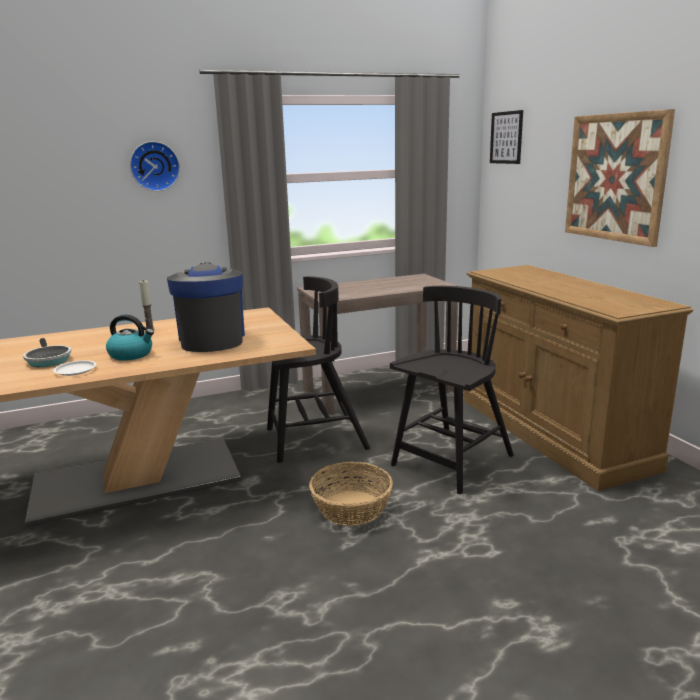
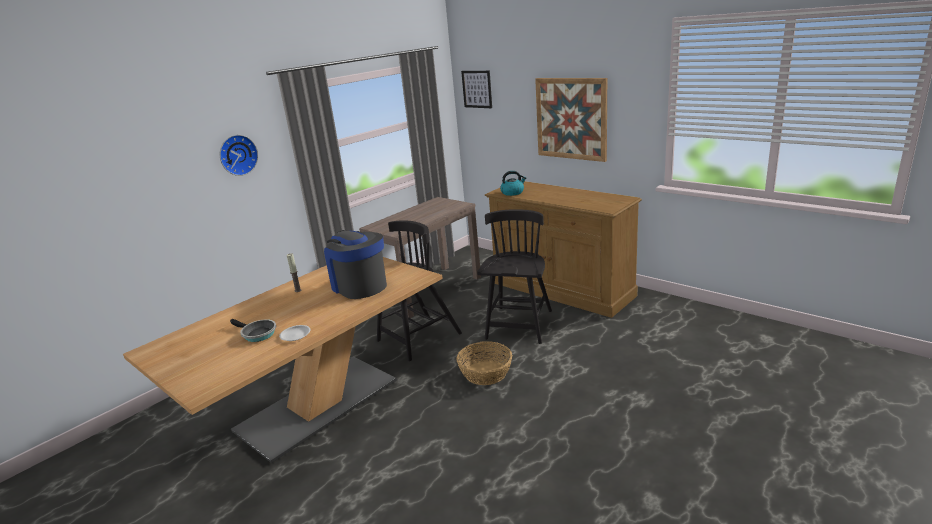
camera: 25 degrees left, 5 degrees up
kettle [106,315,154,361] -> kettle moved to [500,171,526,196]

